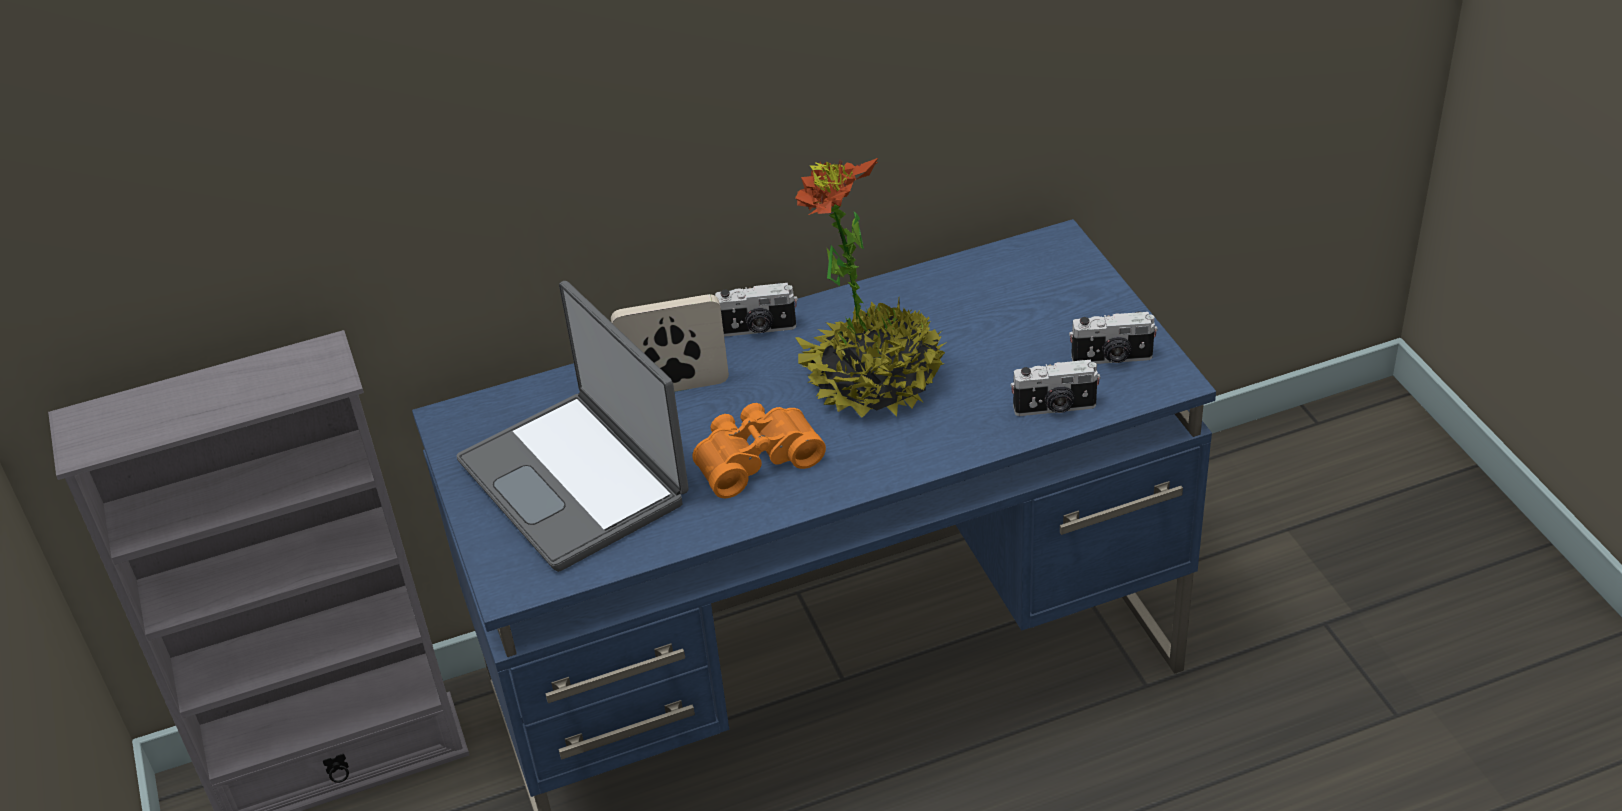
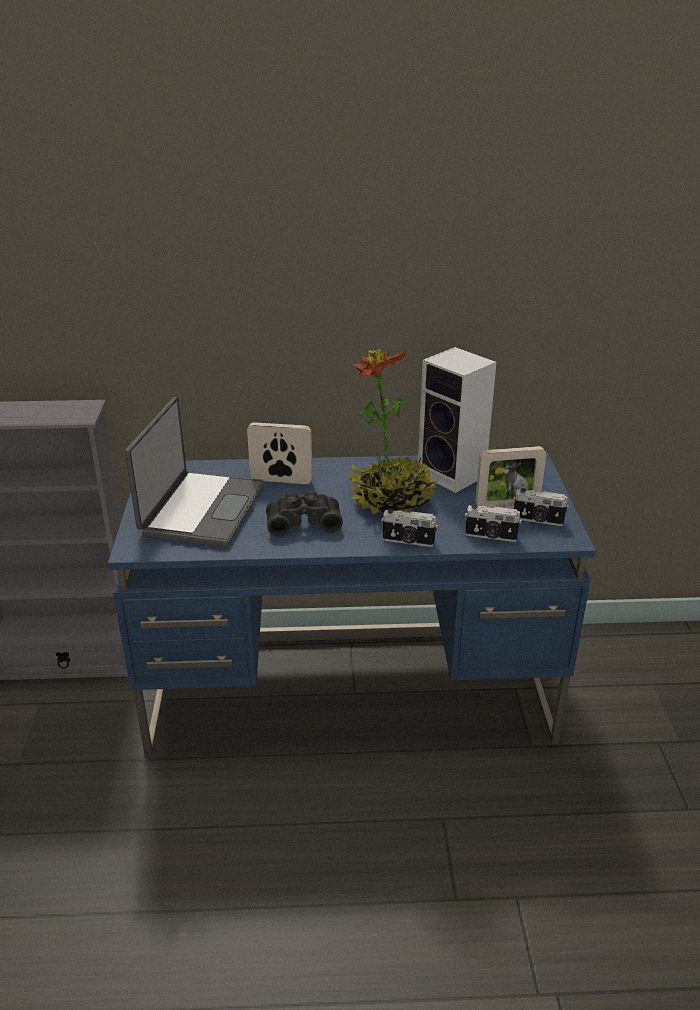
camera: 15 degrees right, 10 degrees down
laptop [457,281,689,572] -> laptop turned 150 degrees counterclockwise [125,397,264,548]
orange binoculars [692,403,826,498] -> black binoculars [266,491,343,537]
camera [715,283,798,337] -> camera moved to [381,509,438,547]
none -> speaker [418,347,496,493]
none -> picture frame [475,446,546,509]

